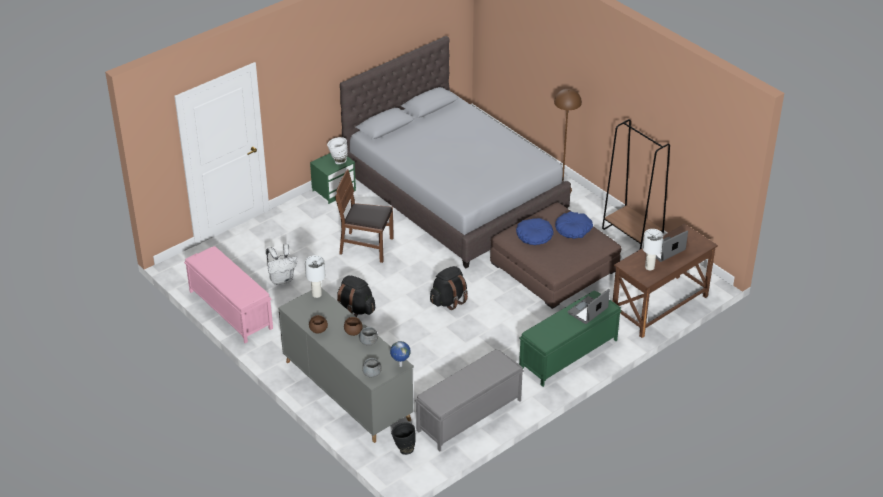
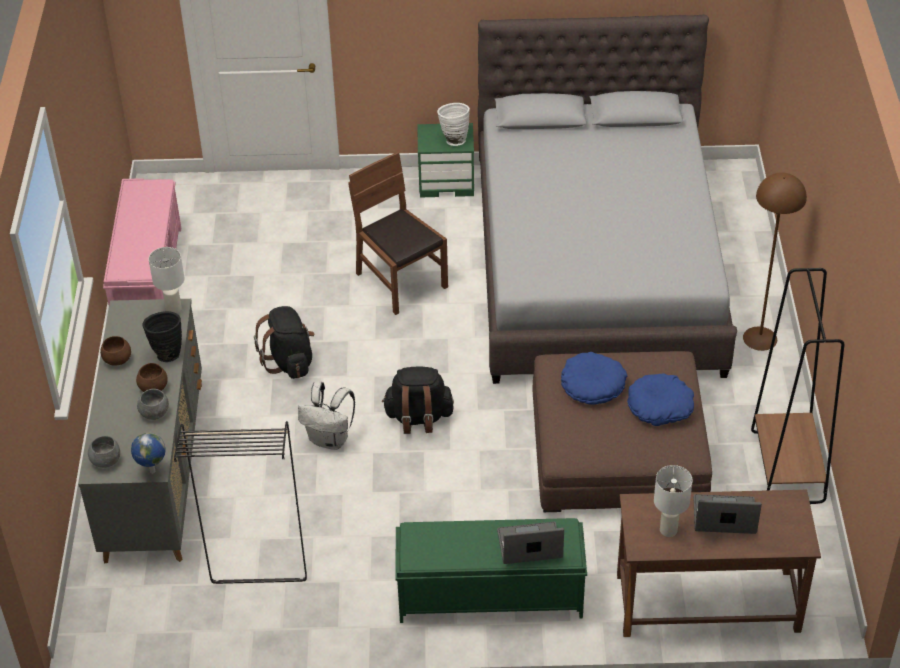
camera: 40 degrees right, 5 degrees up
white backpack [266,244,297,285] -> white backpack moved to [298,381,355,450]
black vase [391,422,416,455] -> black vase moved to [142,311,182,362]
grey bench [415,349,524,451] -> black clothes rack [174,421,307,584]

